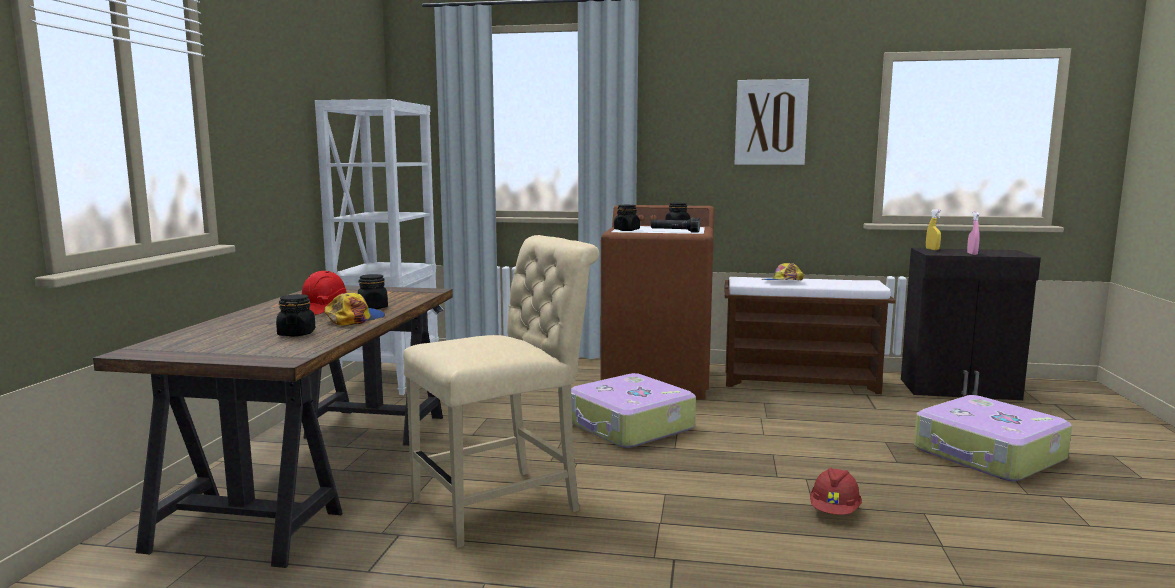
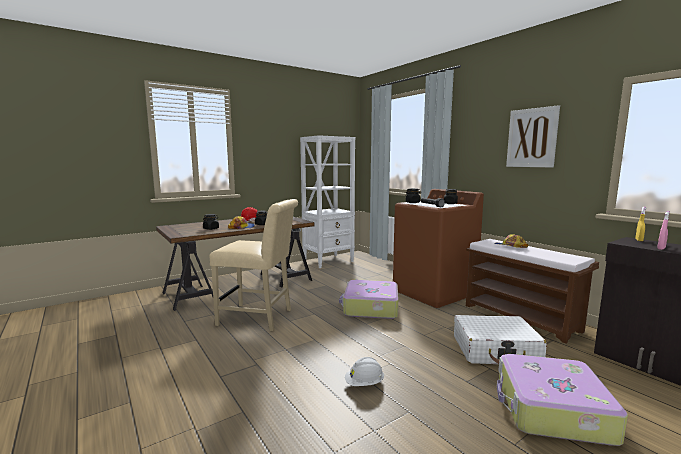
camera: 45 degrees right, 0 degrees up
red hard hat [810,468,862,515] -> white hard hat [345,357,384,386]
none -> white suitcase [454,315,547,364]

